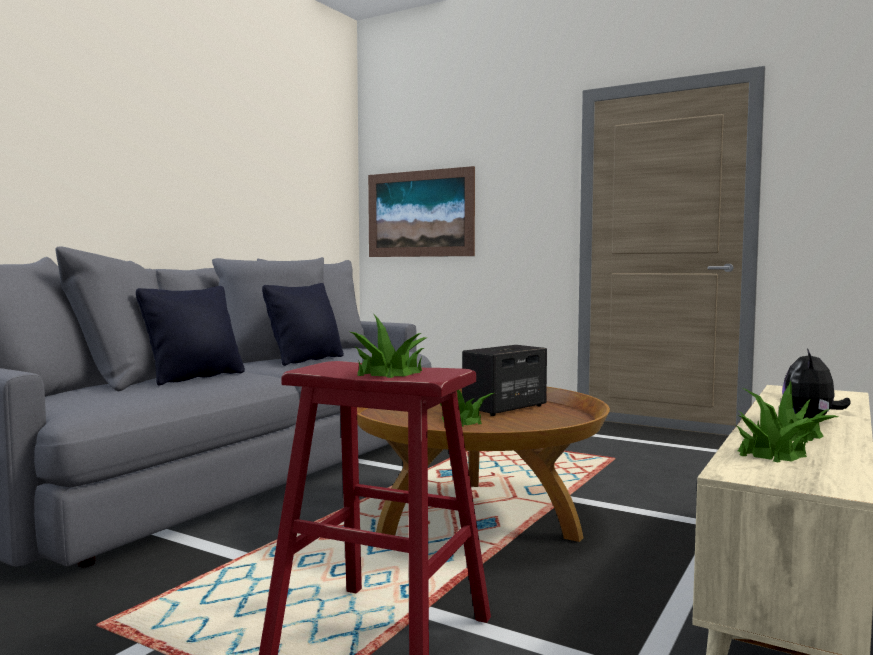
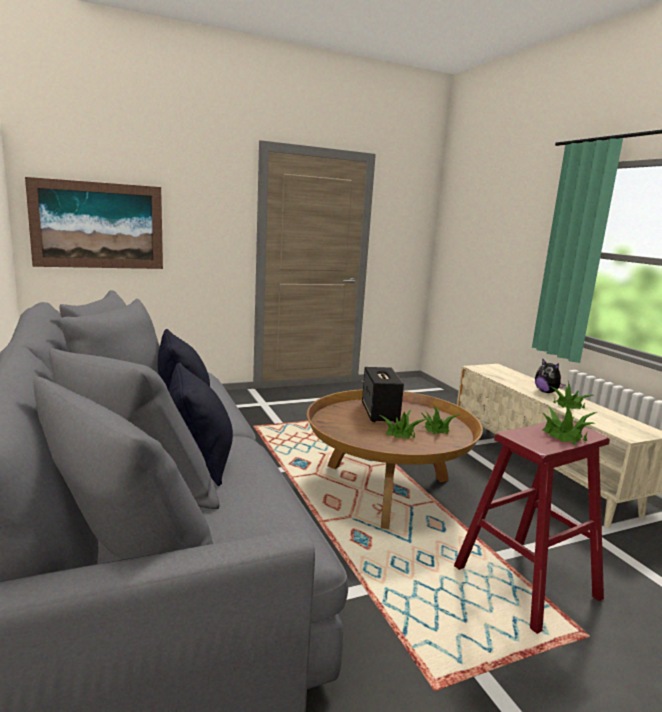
camera: 55 degrees left, 10 degrees up
potted plant [736,395,816,462] -> potted plant moved to [422,406,459,434]

